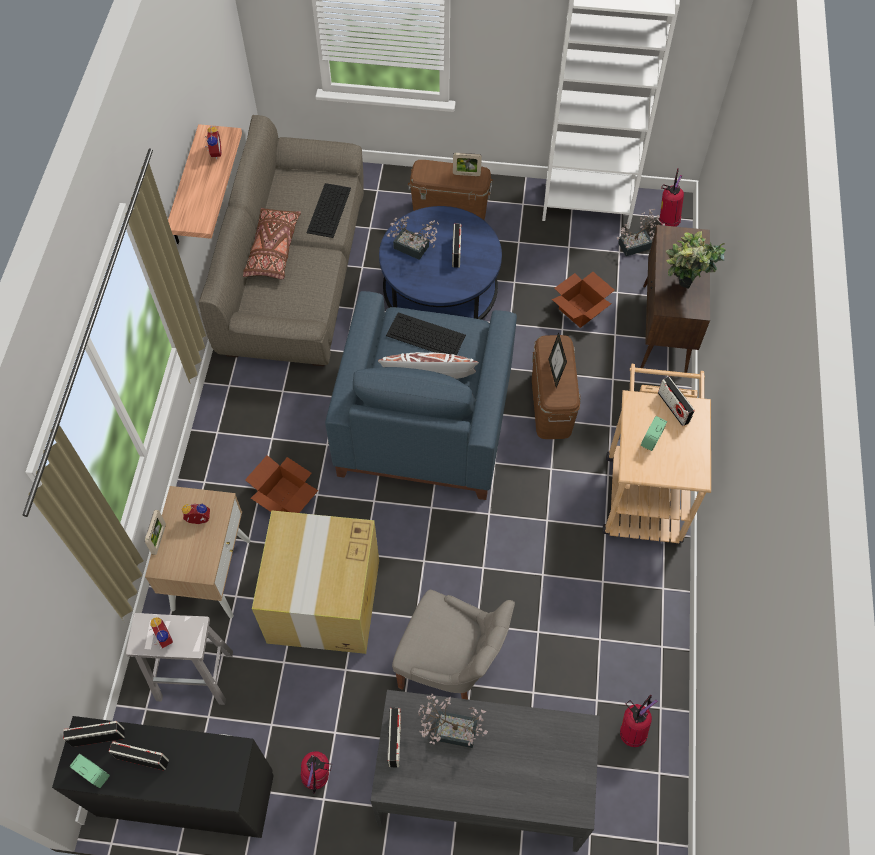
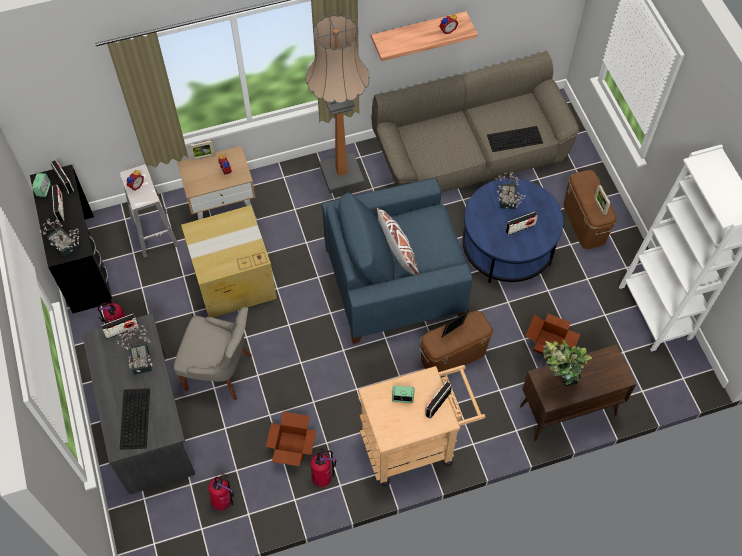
camera: 65 degrees right, 0 degrees up
brown pillow [243,208,301,280] -> none
cardboard box [245,455,318,513] -> cardboard box moved to [266,412,316,466]
keyboard [386,312,466,355] -> keyboard moved to [120,388,150,450]
grey chair [392,590,515,699] -> grey chair turned 75 degrees counterclockwise [174,307,252,401]
potted plant [617,209,666,256] -> potted plant moved to [39,219,80,257]
fire extinguisher [659,168,684,227] -> fire extinguisher moved to [311,449,337,487]
none -> floor lamp [306,15,370,193]

